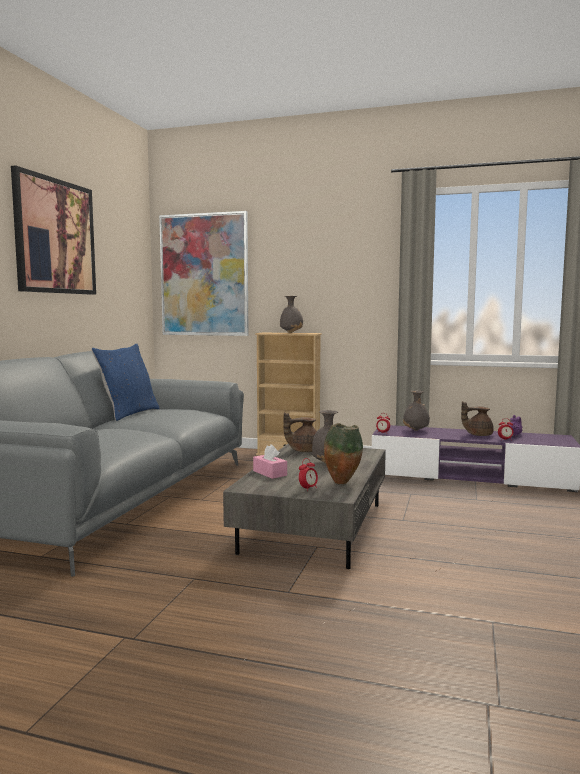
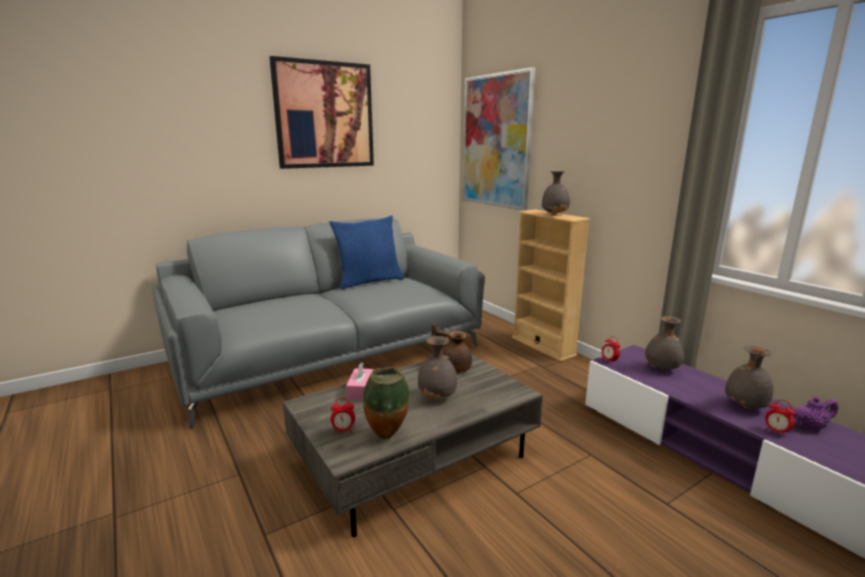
camera: 40 degrees right, 10 degrees up
brown teapot [461,401,494,436] -> grey vase [725,346,774,409]

